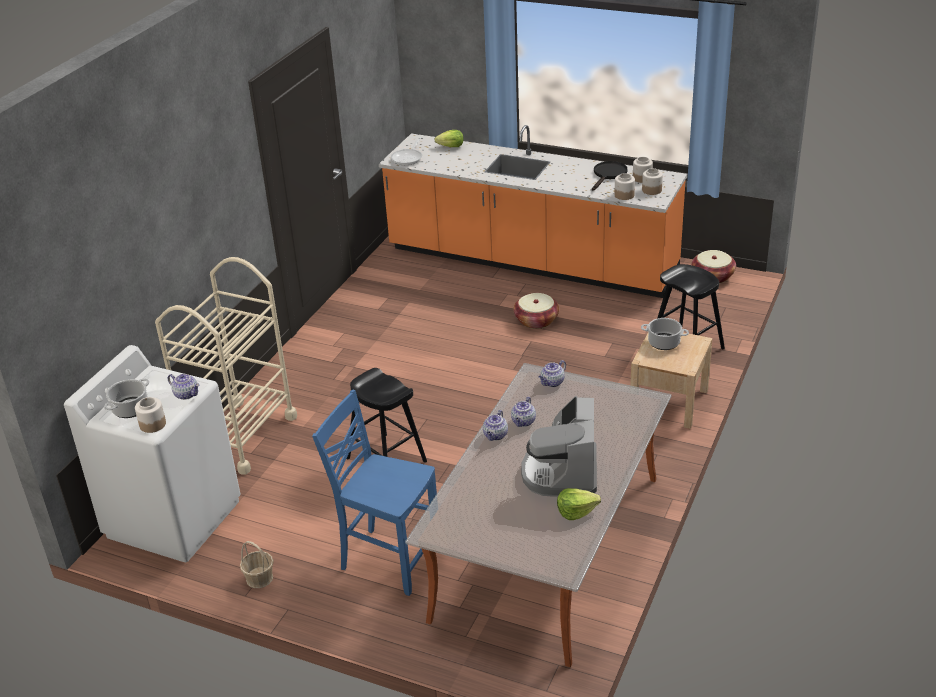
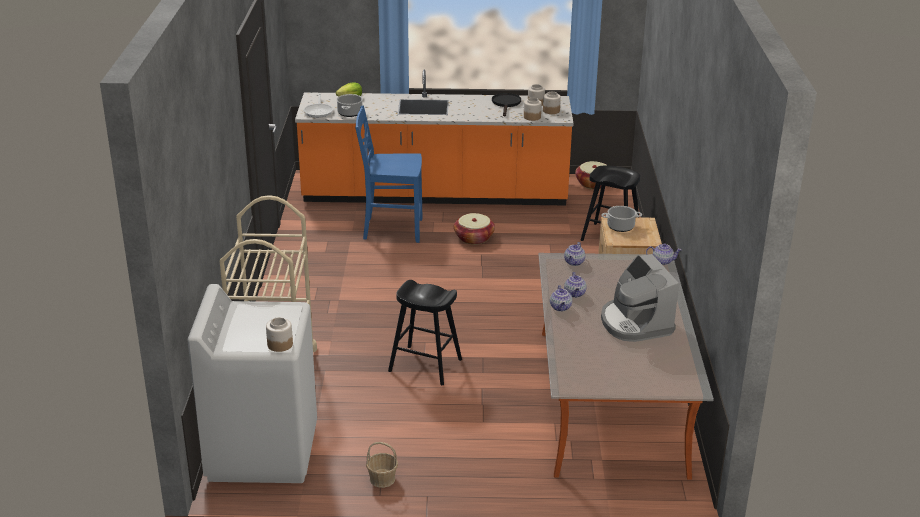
camera: 25 degrees left, 5 degrees down
cooking pot [104,379,149,418] -> cooking pot moved to [336,94,363,117]
teapot [168,374,199,400] -> teapot moved to [646,243,682,265]
blue chair [312,390,437,596] -> blue chair moved to [355,106,422,243]
lettuce [557,488,601,520] -> none

